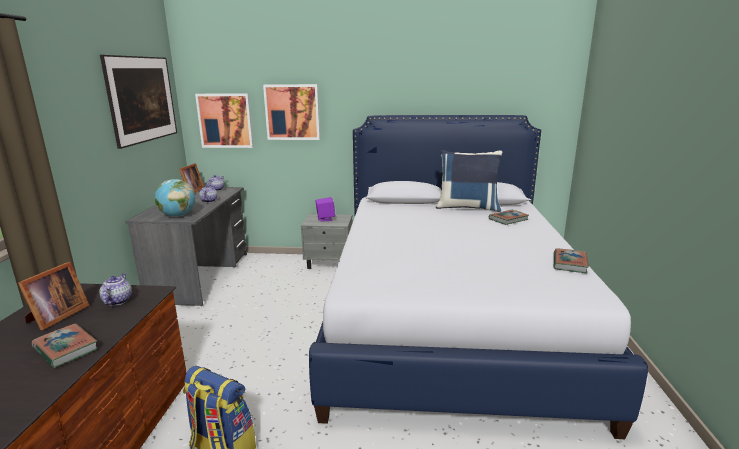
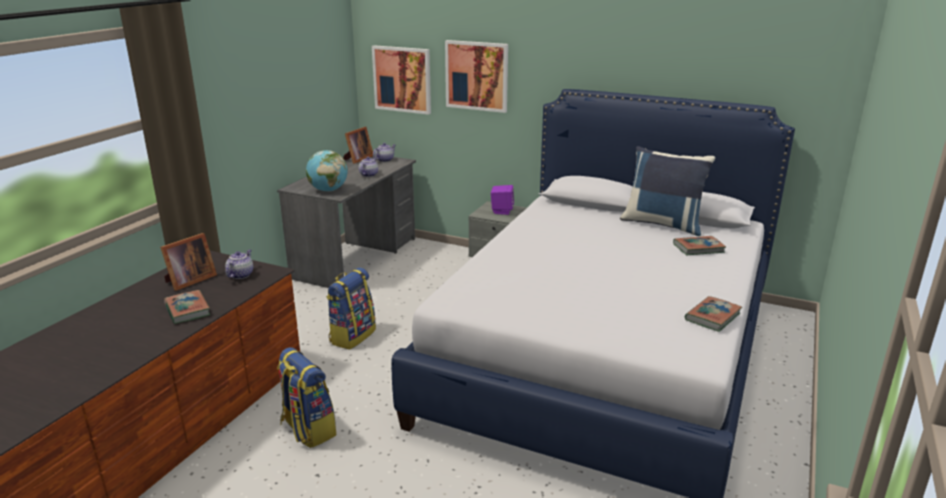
camera: 20 degrees right, 5 degrees up
picture [100,55,177,149] -> none
none -> backpack [326,268,376,350]

